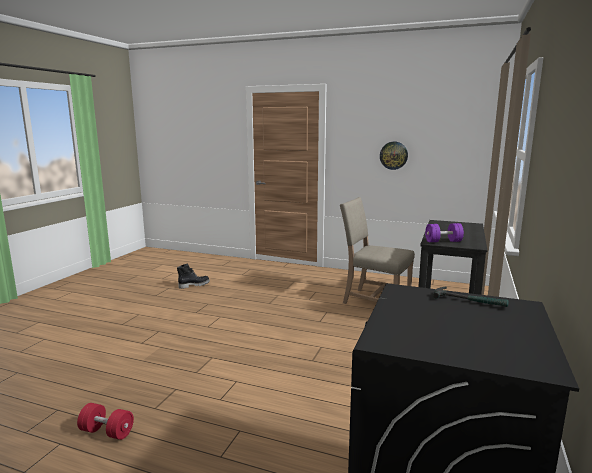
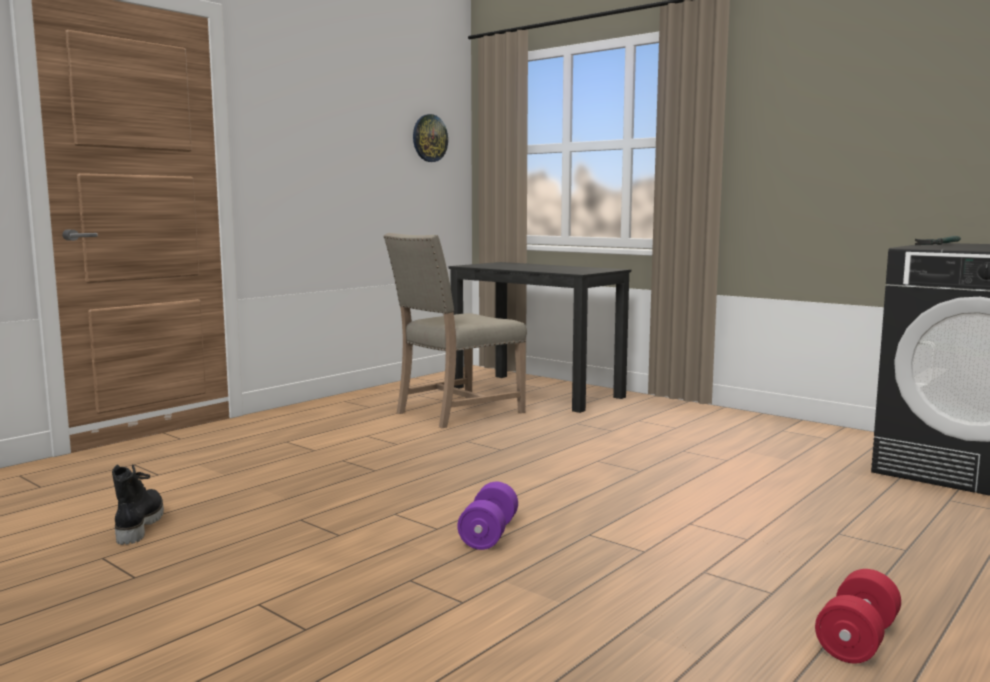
camera: 70 degrees left, 5 degrees down
wall clock [380,142,408,170] -> wall clock moved to [413,114,448,162]
purple dumbbell [425,223,464,242] -> purple dumbbell moved to [457,482,518,550]

